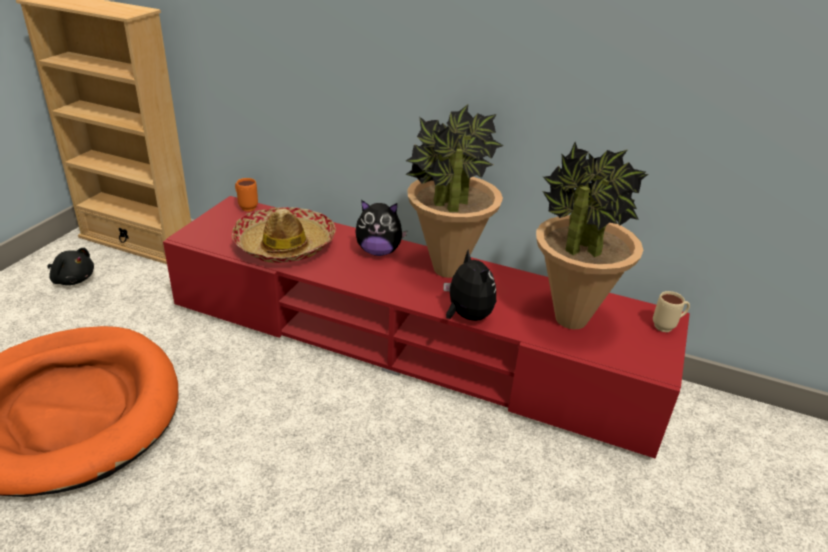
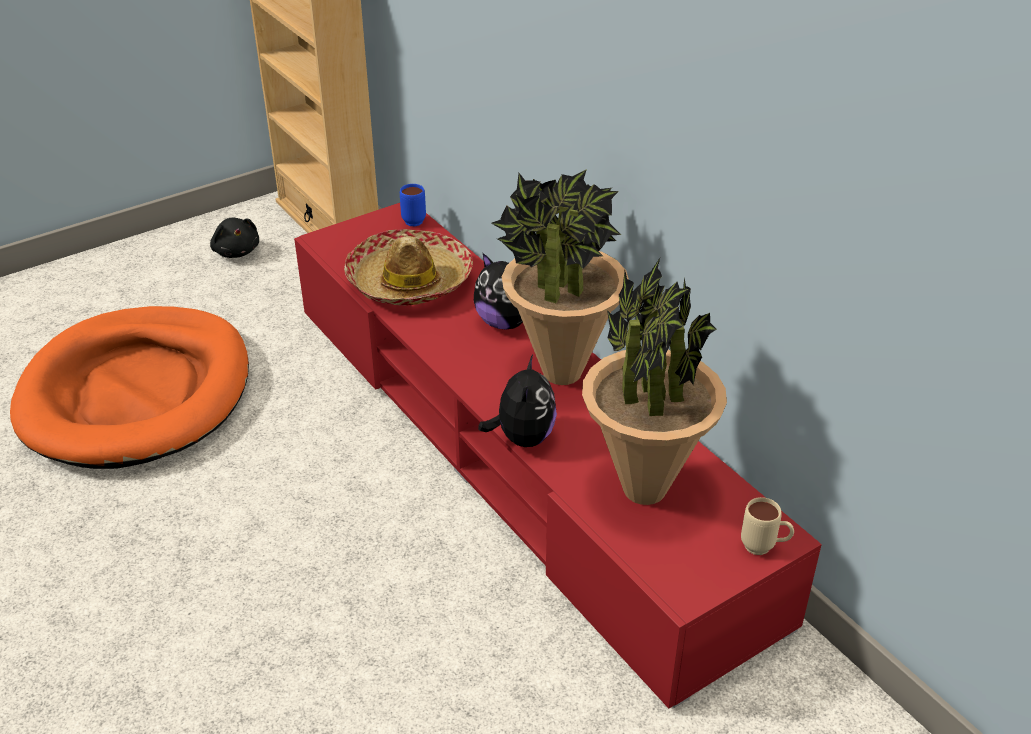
camera: 35 degrees right, 5 degrees up
orange mug [235,178,258,212] -> blue mug [400,184,426,227]

